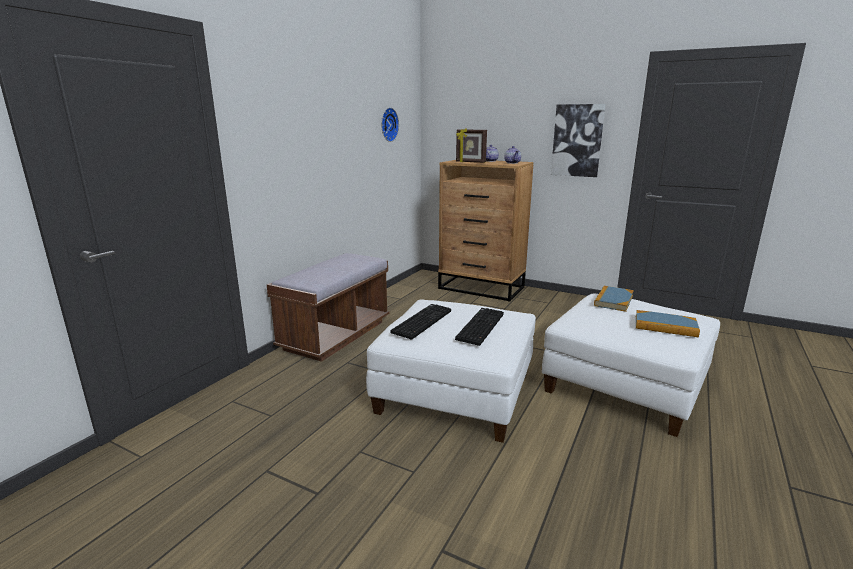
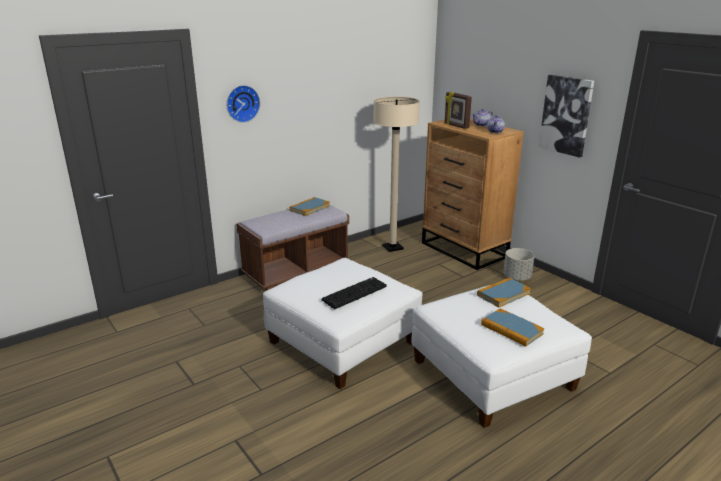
camera: 25 degrees right, 5 degrees up
wall clock [381,107,399,142] -> wall clock moved to [226,85,260,123]
keyboard [391,304,451,340] -> none
none -> book [290,197,330,216]
none -> beige floor lamp [373,96,420,252]
none -> grey planter [503,248,535,281]

